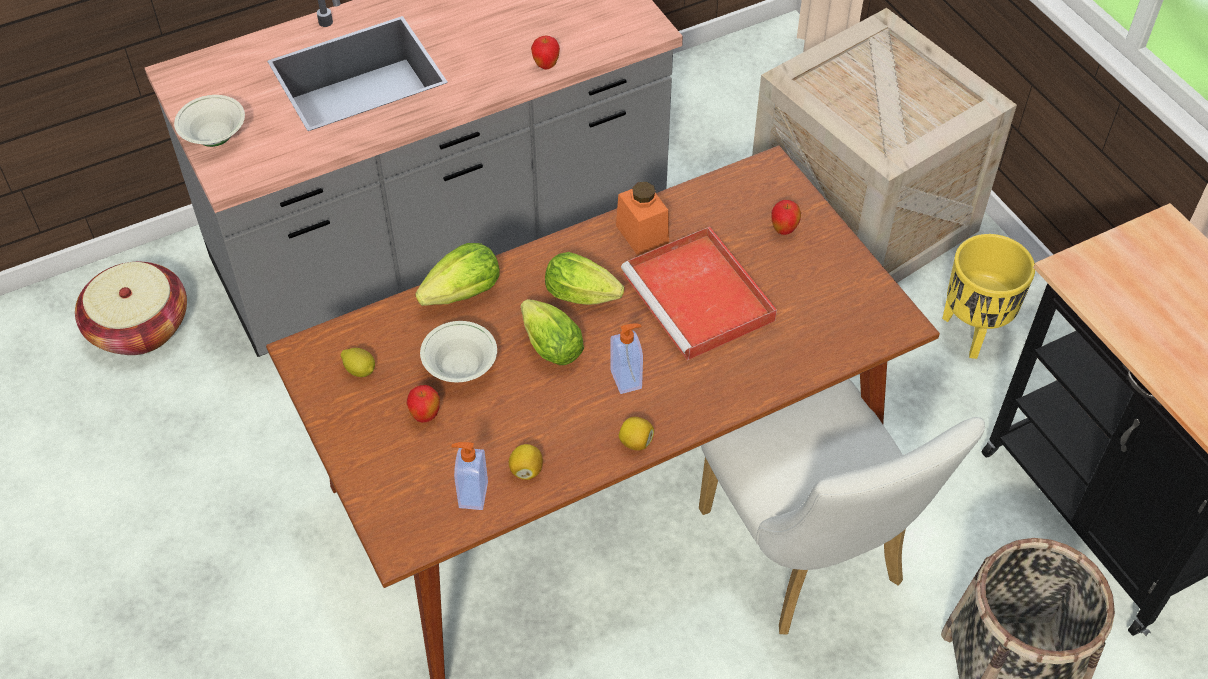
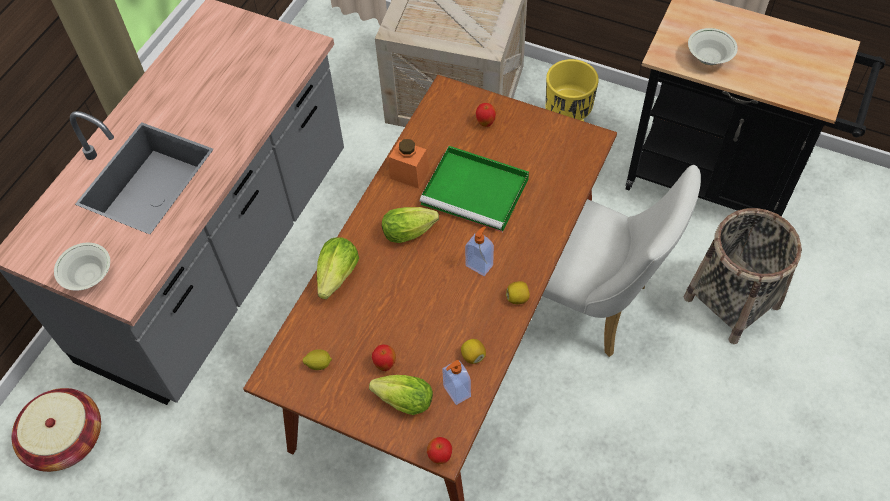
camera: 35 degrees left, 5 degrees up
white bowl [420,321,497,382] -> white bowl moved to [688,28,738,65]
lettuce [521,299,584,365] -> lettuce moved to [369,375,433,415]
apple [531,36,560,70] -> apple moved to [427,437,452,464]
red tray [621,226,777,360] -> green tray [420,146,529,233]

